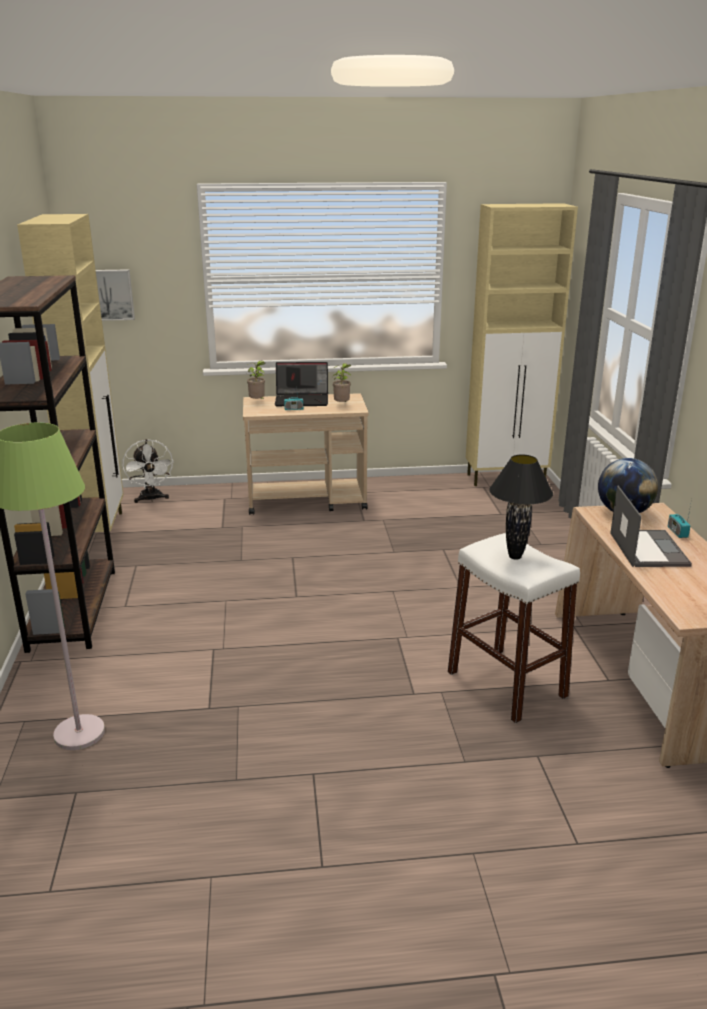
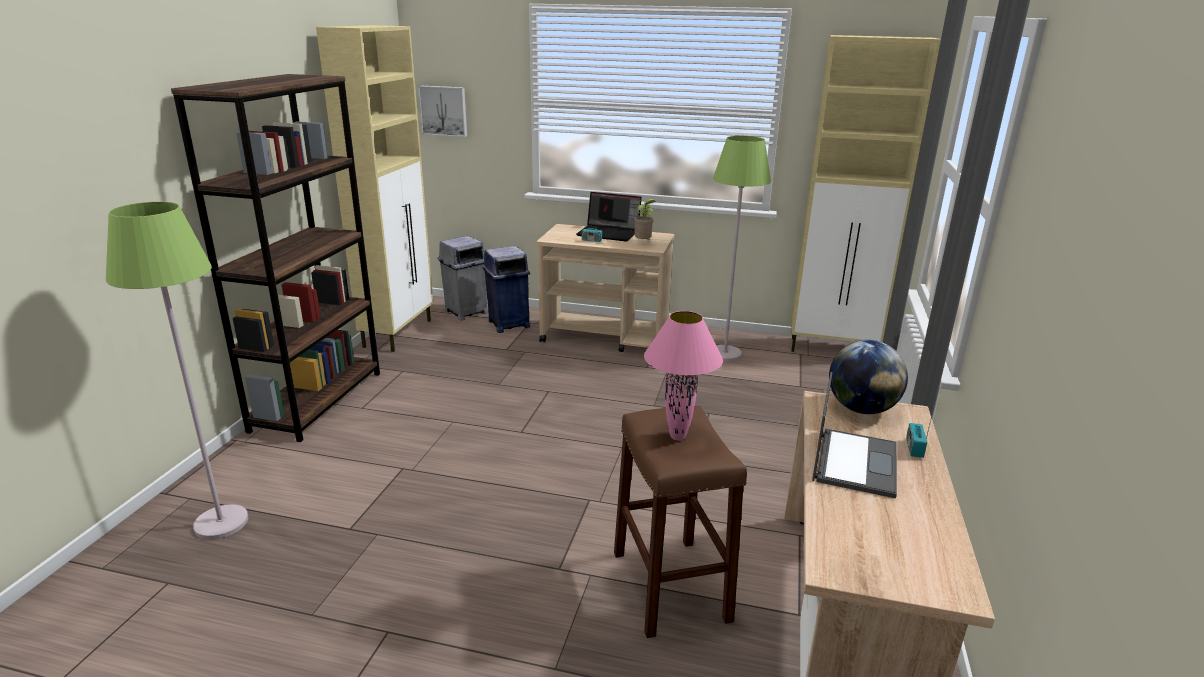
camera: 20 degrees right, 0 degrees up
white fan [123,439,174,503] -> grey trash can [438,236,488,321]
potted plant [247,361,265,399] -> none
white stool [448,533,580,723] -> brown stool [614,406,747,638]
black table lamp [489,455,553,560] -> pink table lamp [644,311,723,440]
none -> blue trash can [482,246,530,333]
none -> green floor lamp [713,136,771,361]

